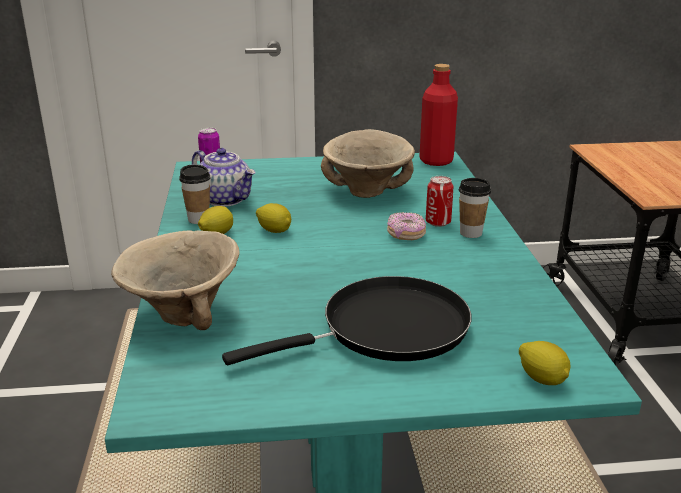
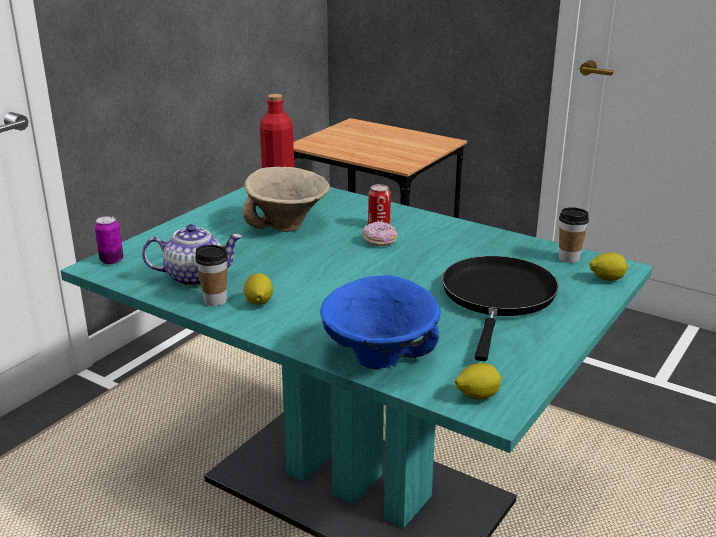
camera: 50 degrees left, 0 degrees up
beige bowl [111,230,240,330] -> blue bowl [320,275,441,369]
lemon [256,203,291,233] -> lemon moved to [455,363,502,400]
cup [459,178,491,238] -> cup moved to [559,207,589,263]

